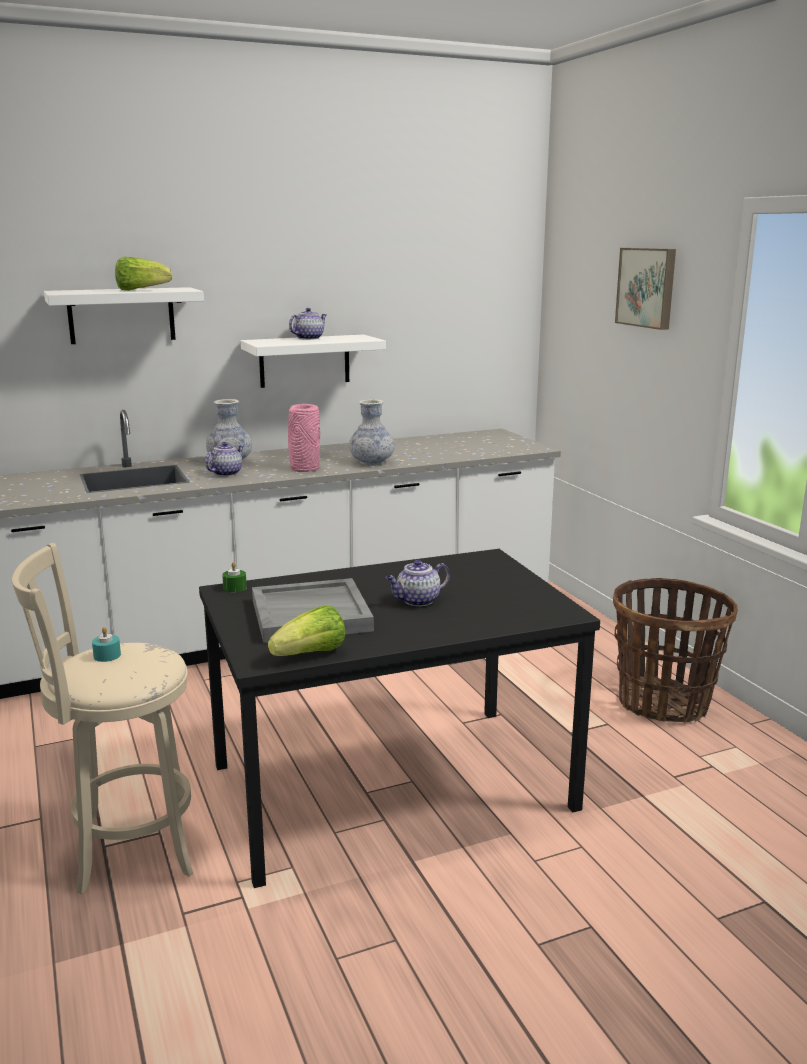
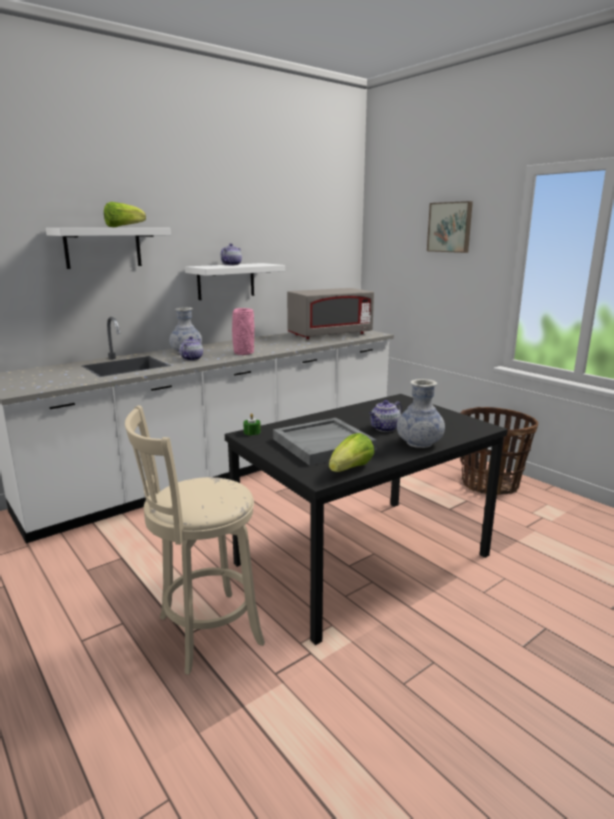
camera: 15 degrees left, 0 degrees up
turquoise candle [92,627,121,662] -> none
vase [349,399,395,465] -> vase moved to [397,379,445,448]
none -> grey microwave [287,288,374,339]

